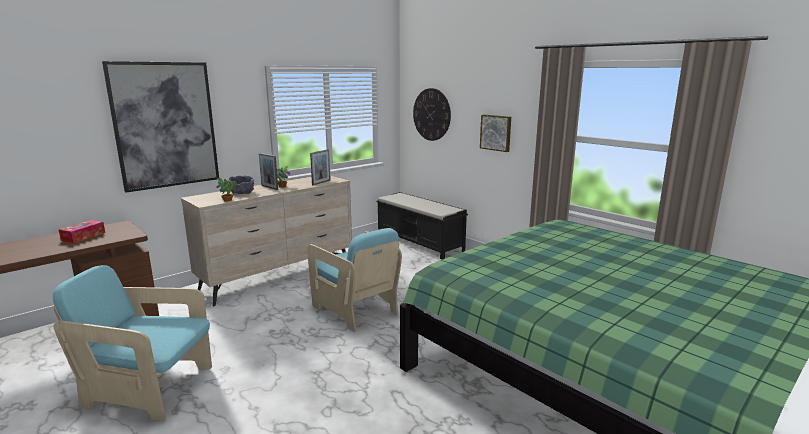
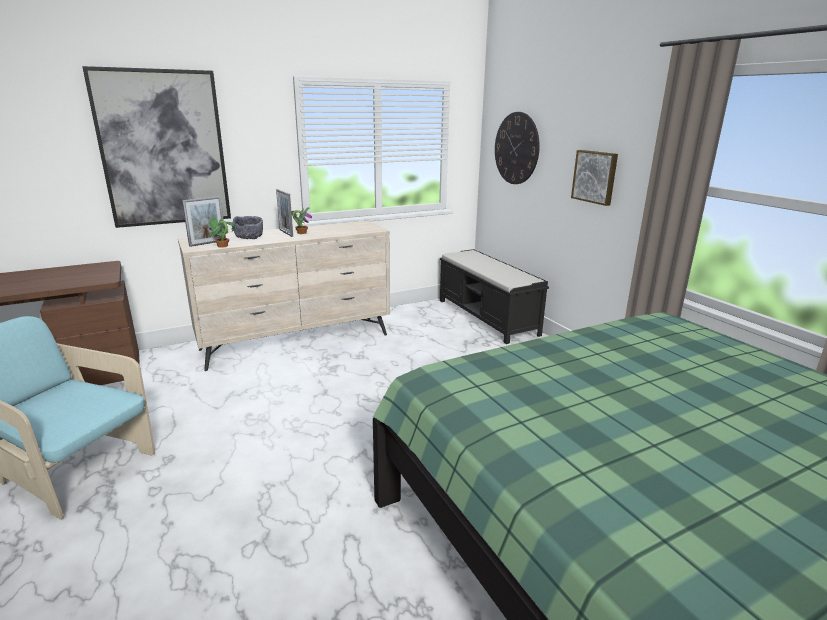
camera: 15 degrees right, 5 degrees up
tissue box [59,220,105,243] -> none
turquoise armchair [307,228,402,332] -> none
picture frame [310,149,331,185] -> picture frame moved to [182,196,226,247]

